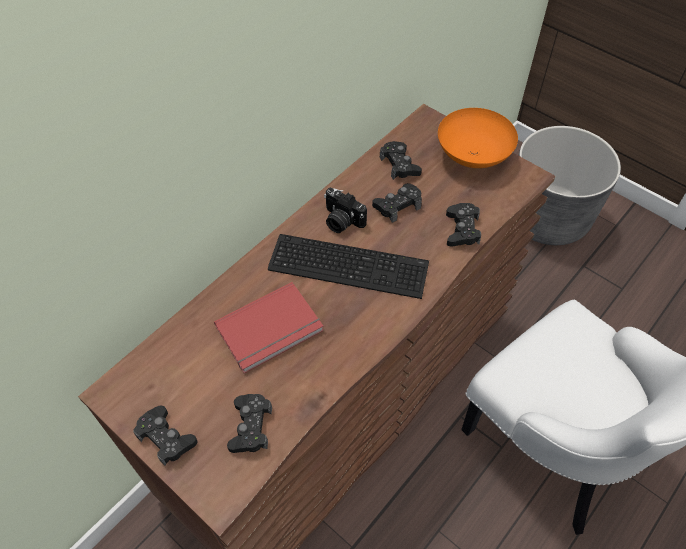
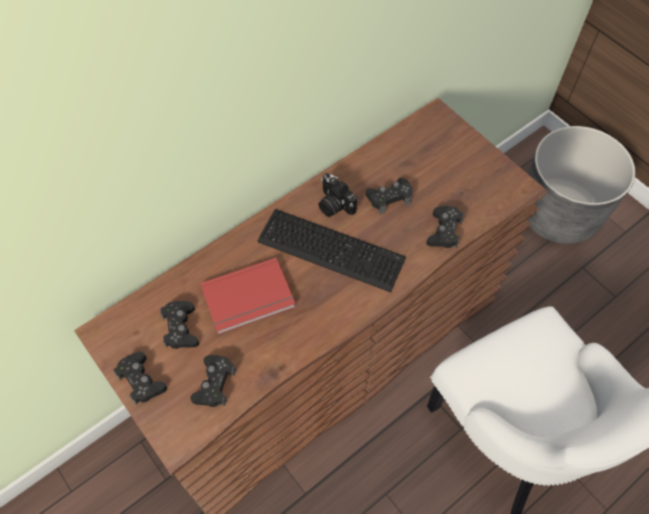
camera: 10 degrees right, 5 degrees up
black game controller [380,141,422,180] -> black game controller moved to [160,301,199,349]
orange bowl [438,108,518,168] -> none

